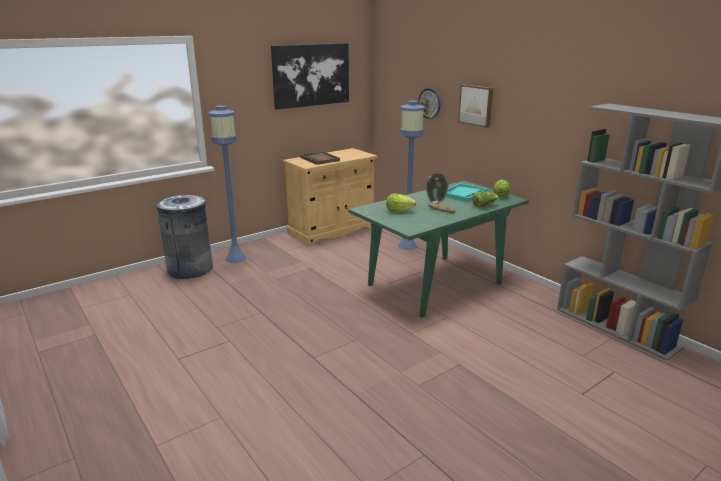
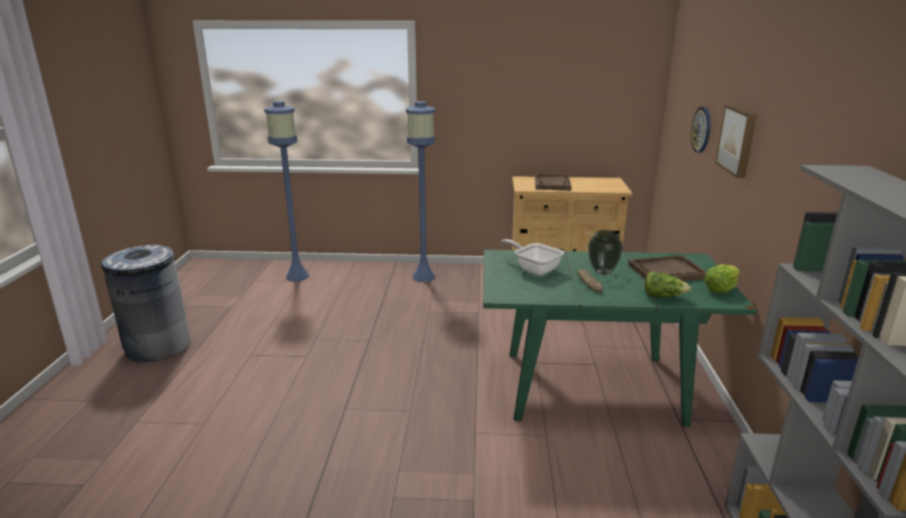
camera: 40 degrees right, 0 degrees up
grey trash can [156,195,213,279] -> grey trash can moved to [101,245,191,362]
picture [271,43,349,110] -> none
lettuce [386,193,416,212] -> frying pan [501,239,564,275]
blue floor lamp [398,100,425,250] -> blue floor lamp moved to [264,101,309,282]
turquoise tray [446,183,487,202] -> brown tray [628,255,707,281]

